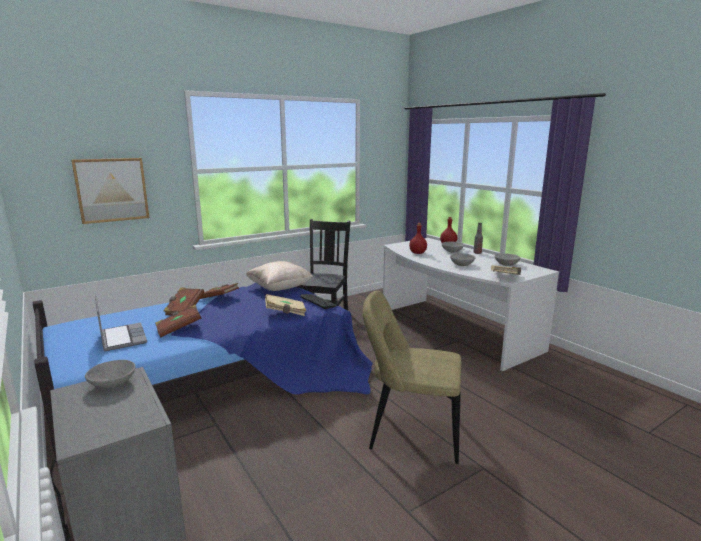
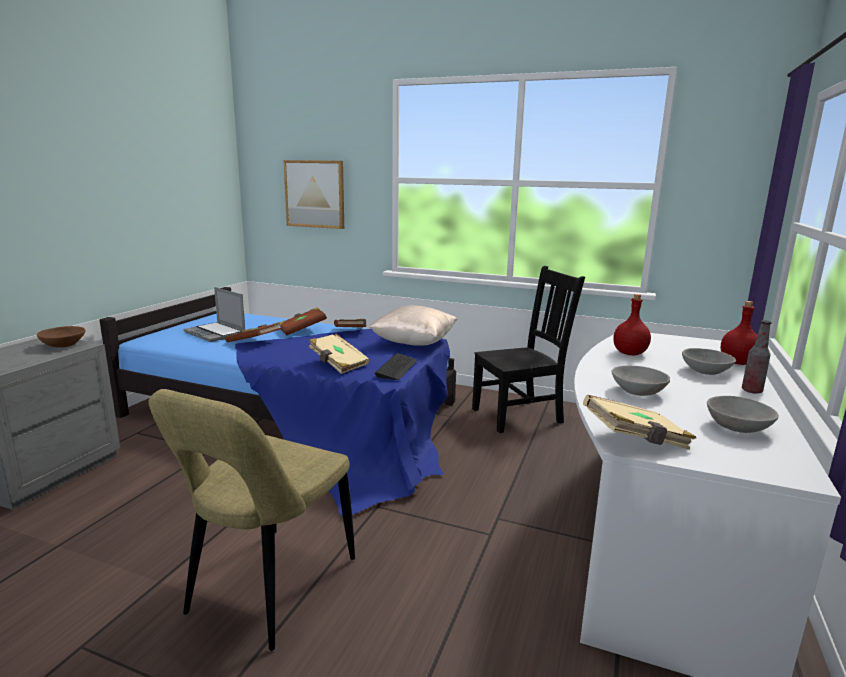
camera: 55 degrees right, 0 degrees up
grey bowl [85,360,136,389] -> brown bowl [37,326,86,348]
laptop [95,296,147,351] -> laptop turned 105 degrees clockwise [183,287,245,342]
beige chair [363,291,461,464] -> beige chair turned 135 degrees counterclockwise [148,389,355,651]

